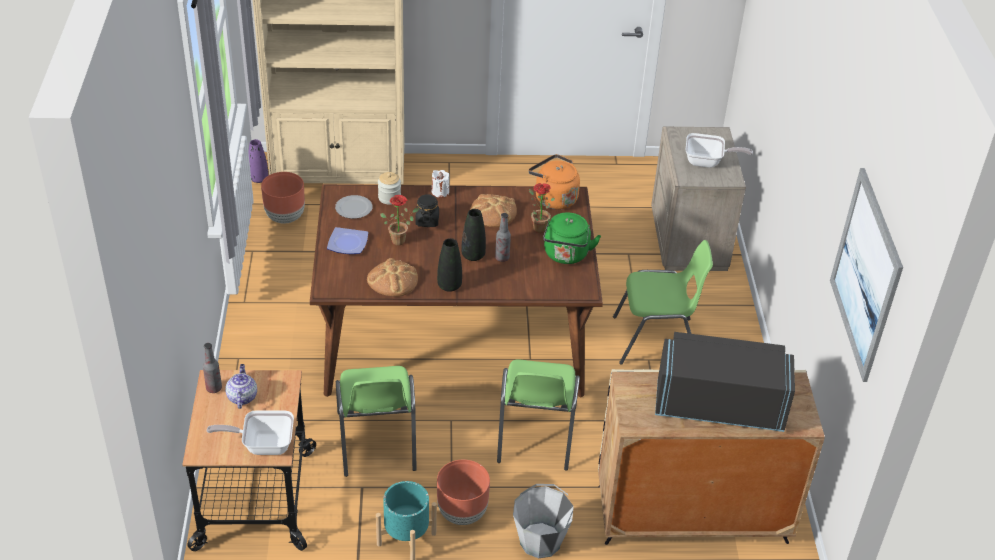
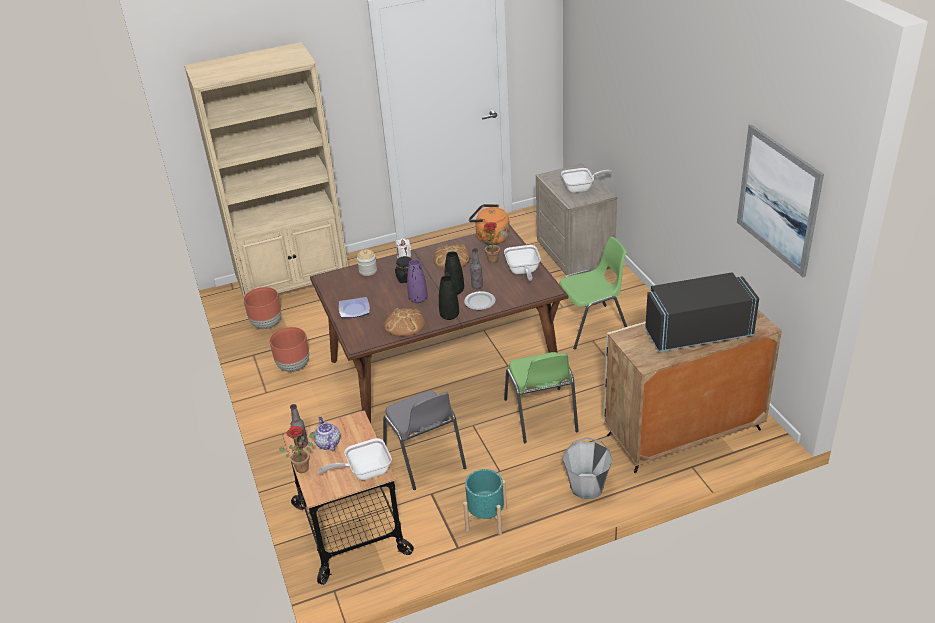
camera: 15 degrees left, 5 degrees down
purple vase [248,139,268,183] -> purple vase moved to [407,259,428,303]
plate [335,195,373,219] -> plate moved to [464,291,496,310]
green chair [336,366,417,477] -> grey chair [383,391,467,490]
potted plant [380,195,420,246] -> potted plant moved to [279,426,315,473]
brown planter [437,460,490,525] -> brown planter moved to [269,327,309,372]
green kettle [543,212,601,264] -> frying pan [504,245,541,281]

